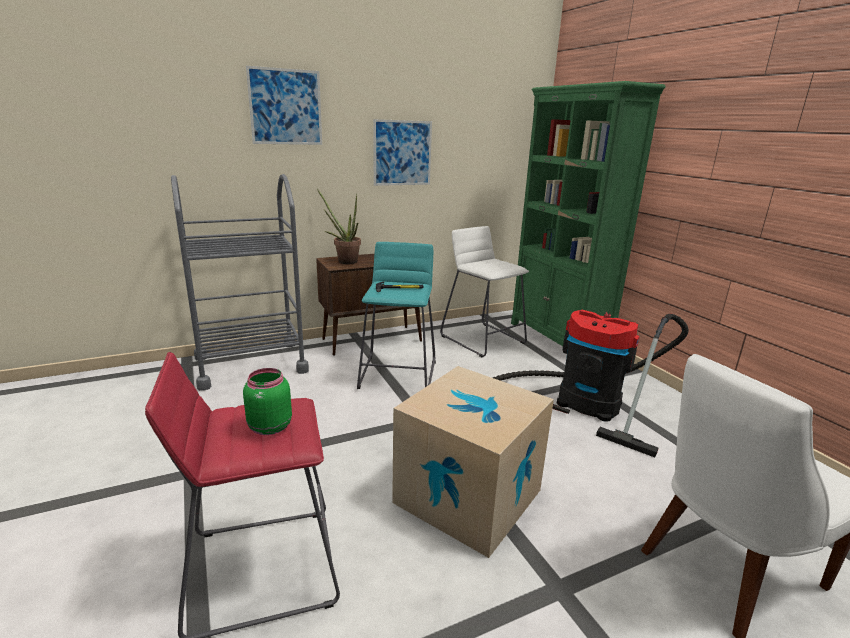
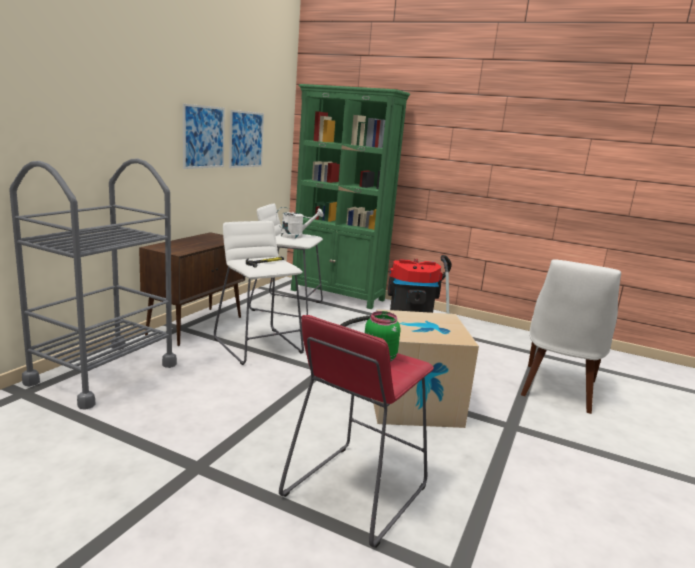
camera: 40 degrees left, 5 degrees down
picture [246,66,322,145] -> picture moved to [229,110,264,168]
potted plant [317,189,361,264] -> none
turquoise stool [357,242,436,389] -> white stool [214,221,304,365]
none -> white watering can [276,207,324,239]

